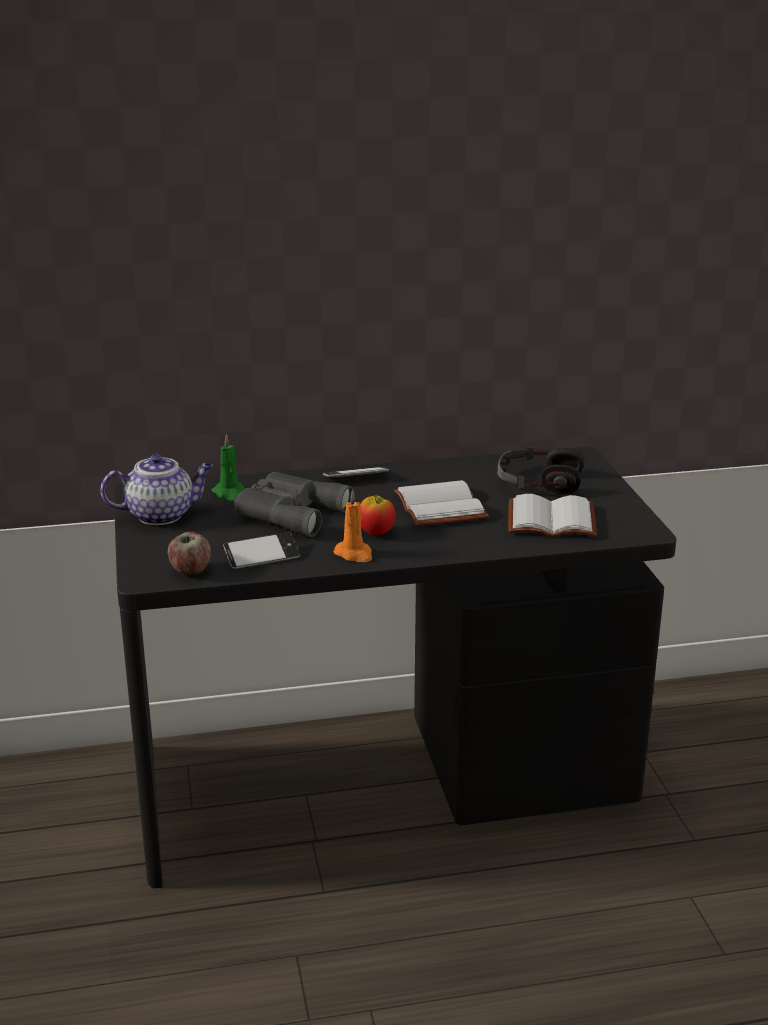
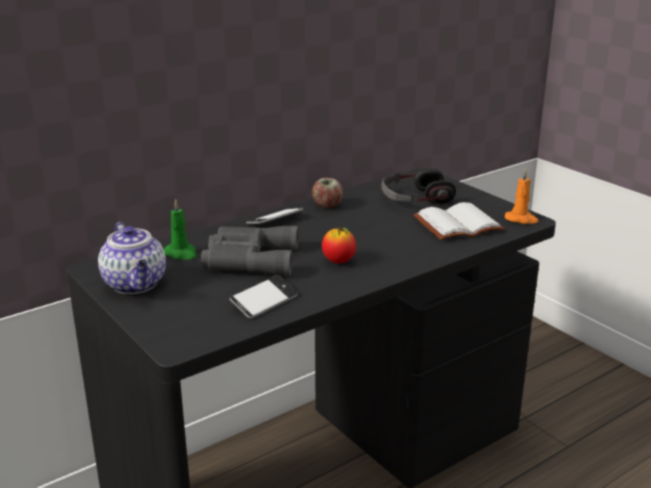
camera: 25 degrees left, 0 degrees up
teapot [101,454,213,525] -> teapot turned 105 degrees clockwise [98,222,166,294]
apple [168,532,211,575] -> apple moved to [312,178,343,208]
orange candle [333,490,372,562] -> orange candle moved to [505,169,539,224]
white book [394,480,489,526] -> none

